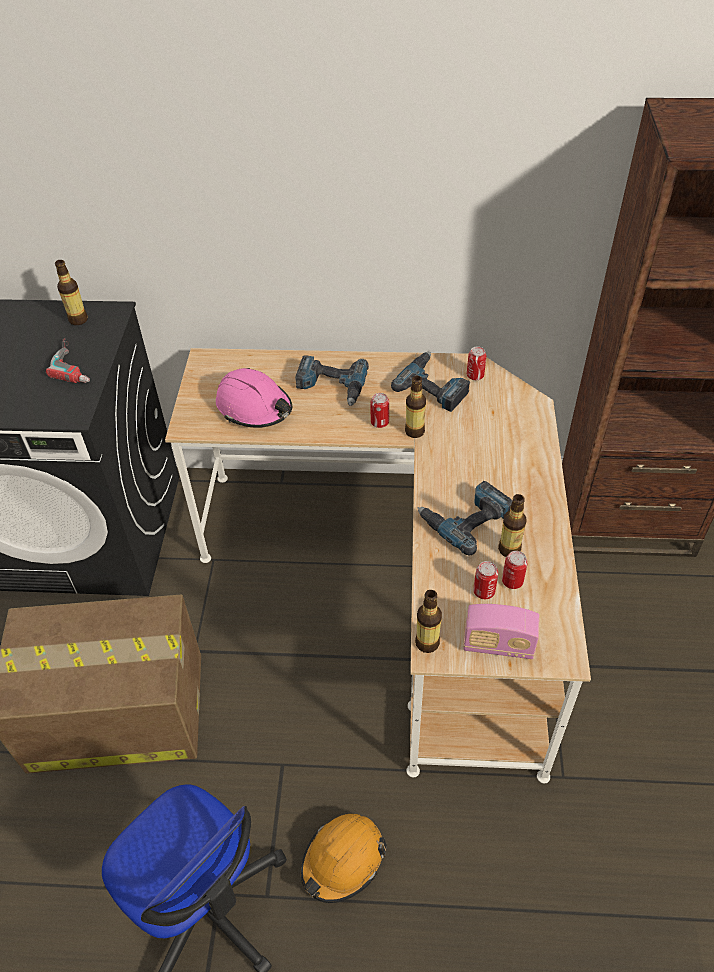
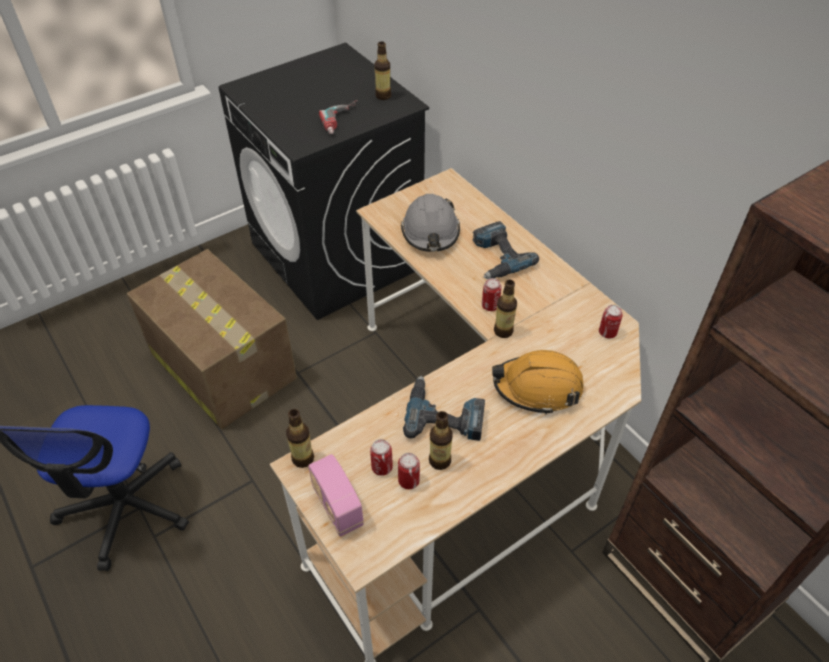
camera: 50 degrees right, 0 degrees up
pink hard hat [216,368,292,428] -> grey hard hat [401,194,460,252]
orange hard hat [301,814,387,903] -> orange hard hat moved to [492,350,584,414]
power drill [391,352,470,412] -> none

